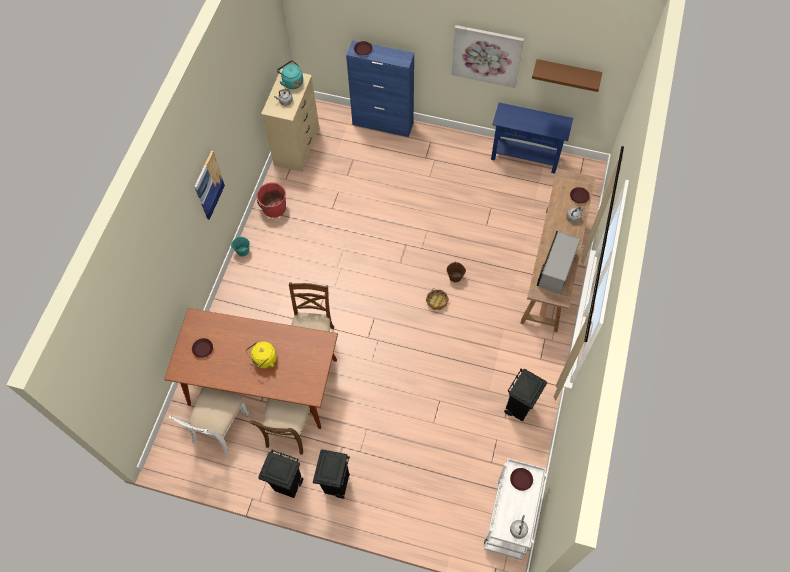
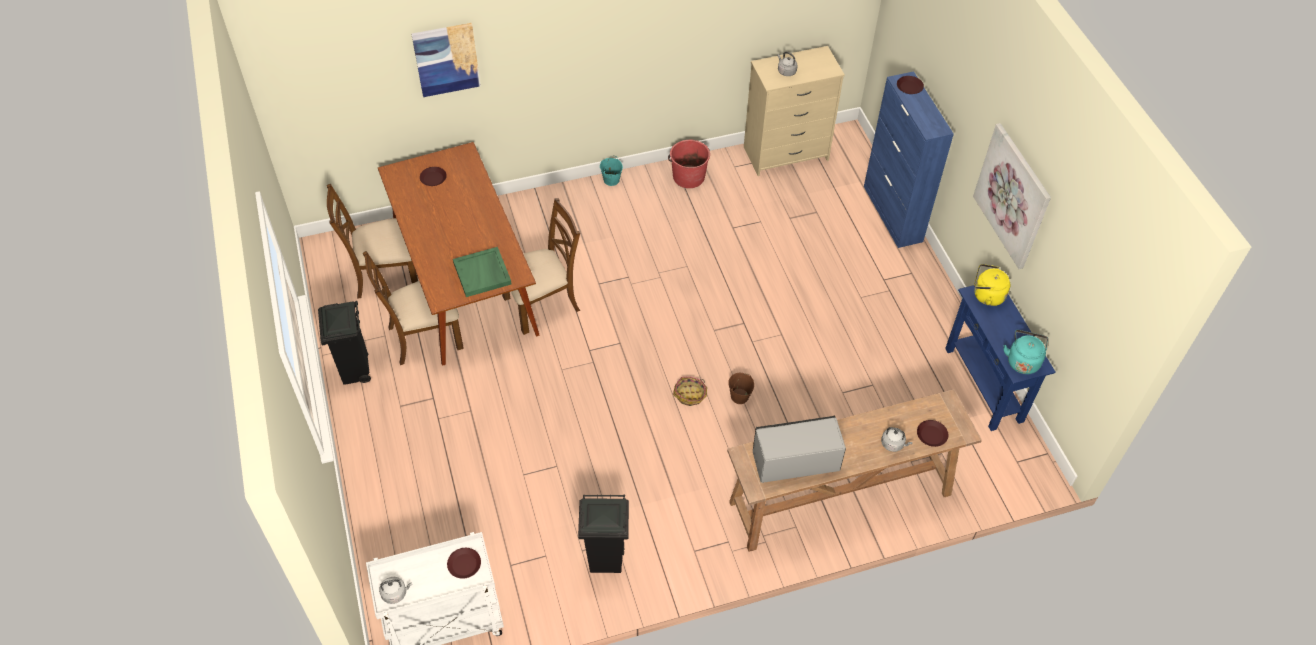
camera: 55 degrees right, 10 degrees down
white chair [169,387,249,456] -> brown chair [327,184,418,299]
picture [194,150,225,220] -> picture moved to [411,23,481,97]
yellow kettle [245,342,277,368] -> yellow kettle moved to [974,264,1010,306]
turquoise kettle [277,60,303,89] -> turquoise kettle moved to [1004,330,1048,374]
black trash can [313,449,350,499] -> none
brown shelf [532,59,602,92] -> none
none -> green tray [453,247,512,297]

